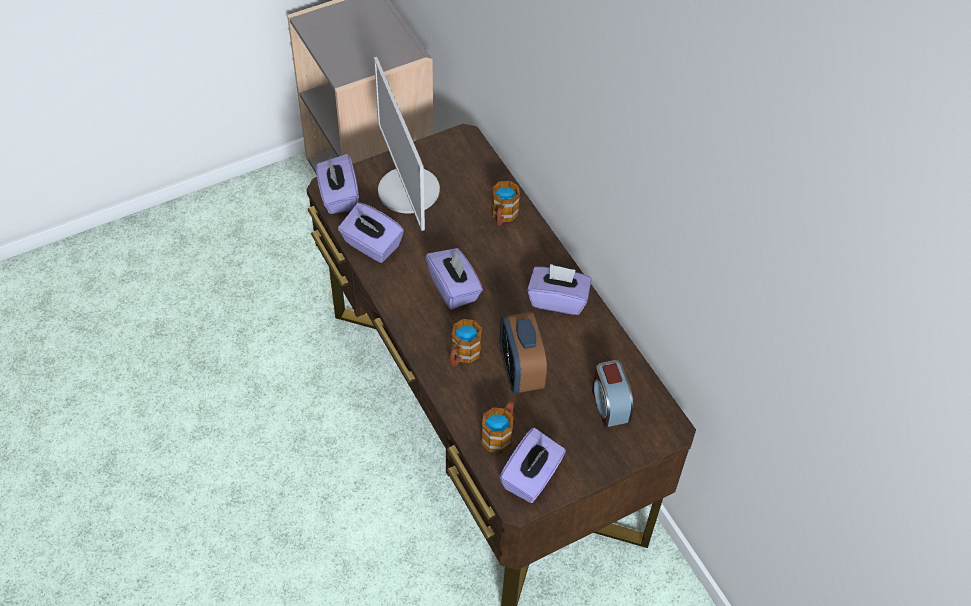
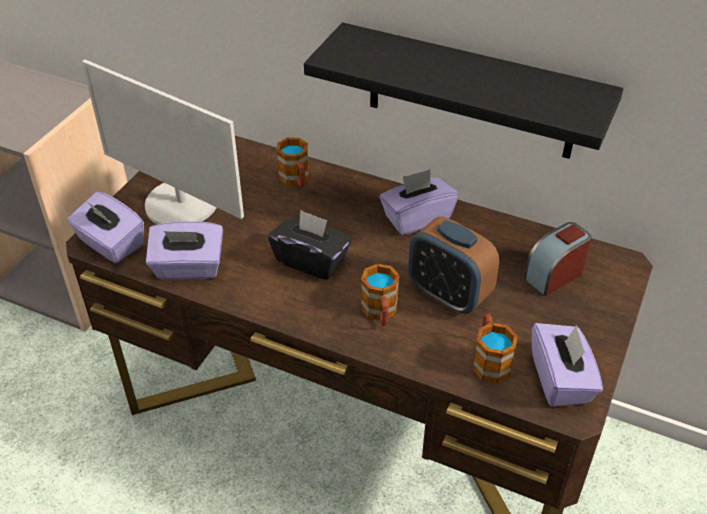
camera: 35 degrees left, 10 degrees down
purple tissue box [425,248,483,310] -> black tissue box [268,209,352,280]
alarm clock [592,360,634,427] -> alarm clock turned 105 degrees clockwise [524,222,592,296]
none -> black shelf [304,22,623,159]

